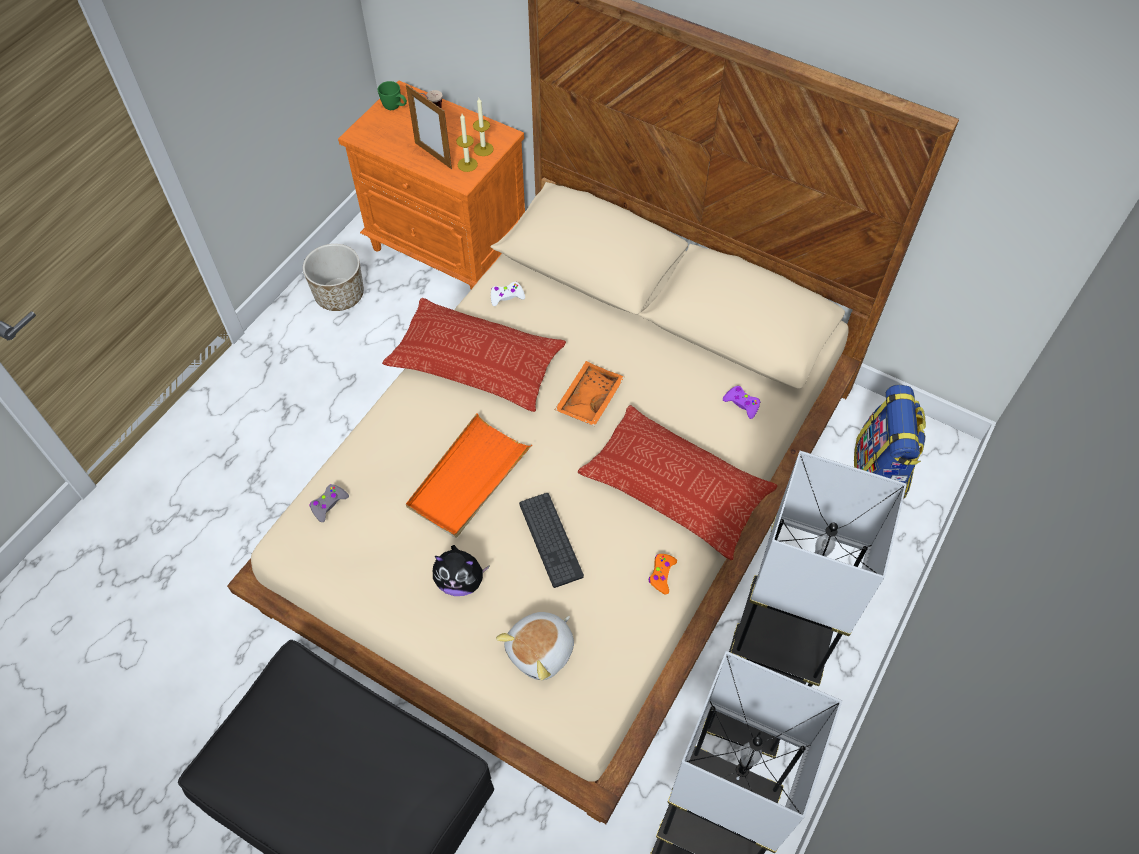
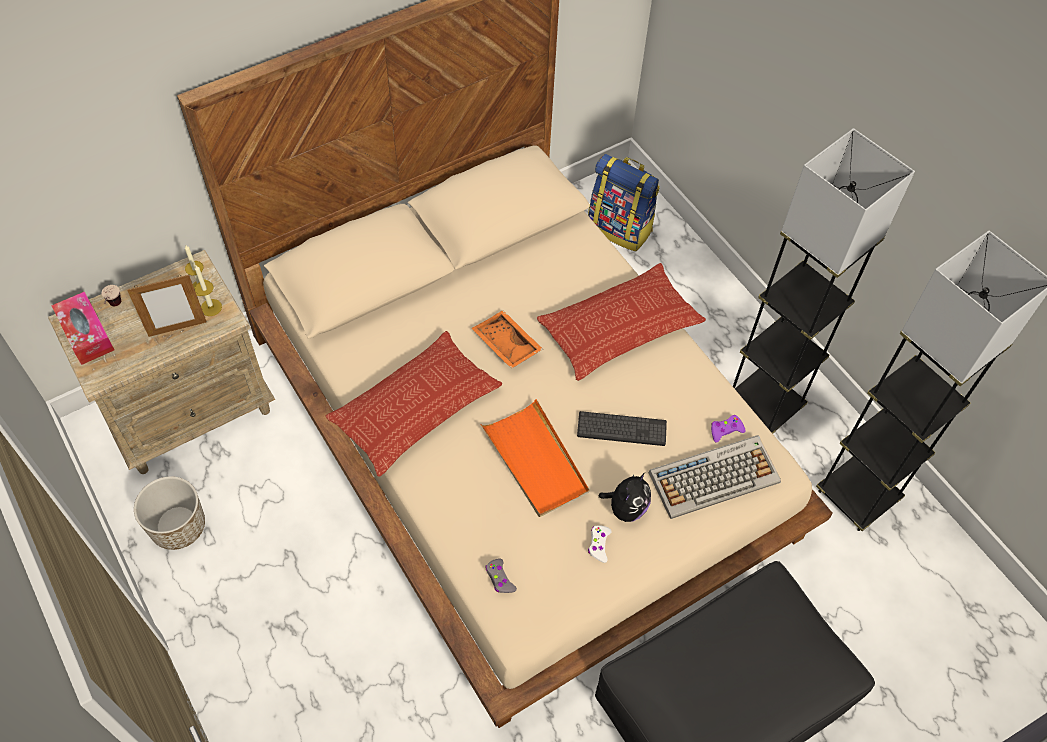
camera: 65 degrees left, 0 degrees up
orange nightstand [338,81,525,289] -> beige nightstand [48,250,275,474]
green mug [378,81,407,110] -> tissue box [51,291,114,365]
white game controller [491,282,525,306] -> white game controller moved to [588,525,612,563]
plush toy [496,612,574,680] -> keyboard [649,435,781,519]
orange game controller [649,554,677,594] -> none
purple game controller [723,386,760,419] -> purple game controller moved to [711,415,745,443]

